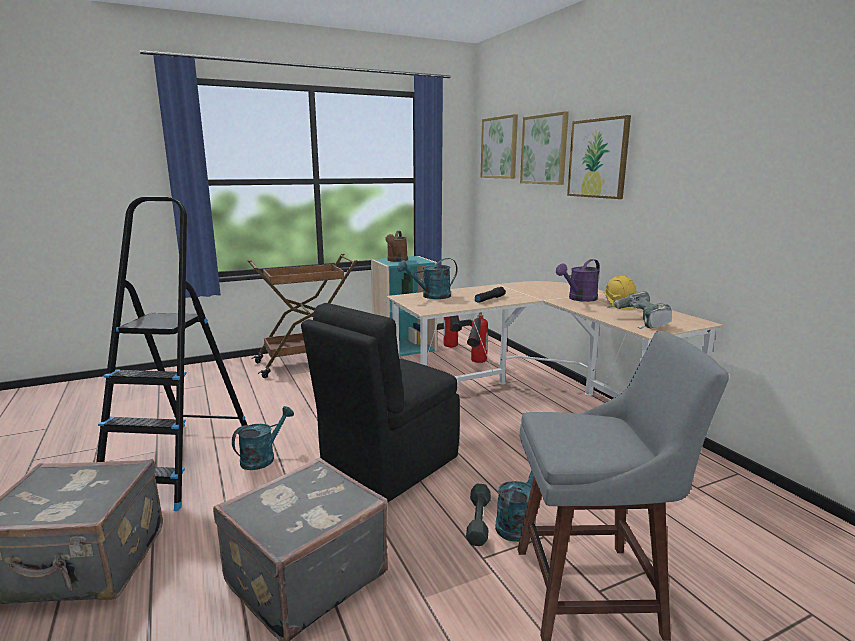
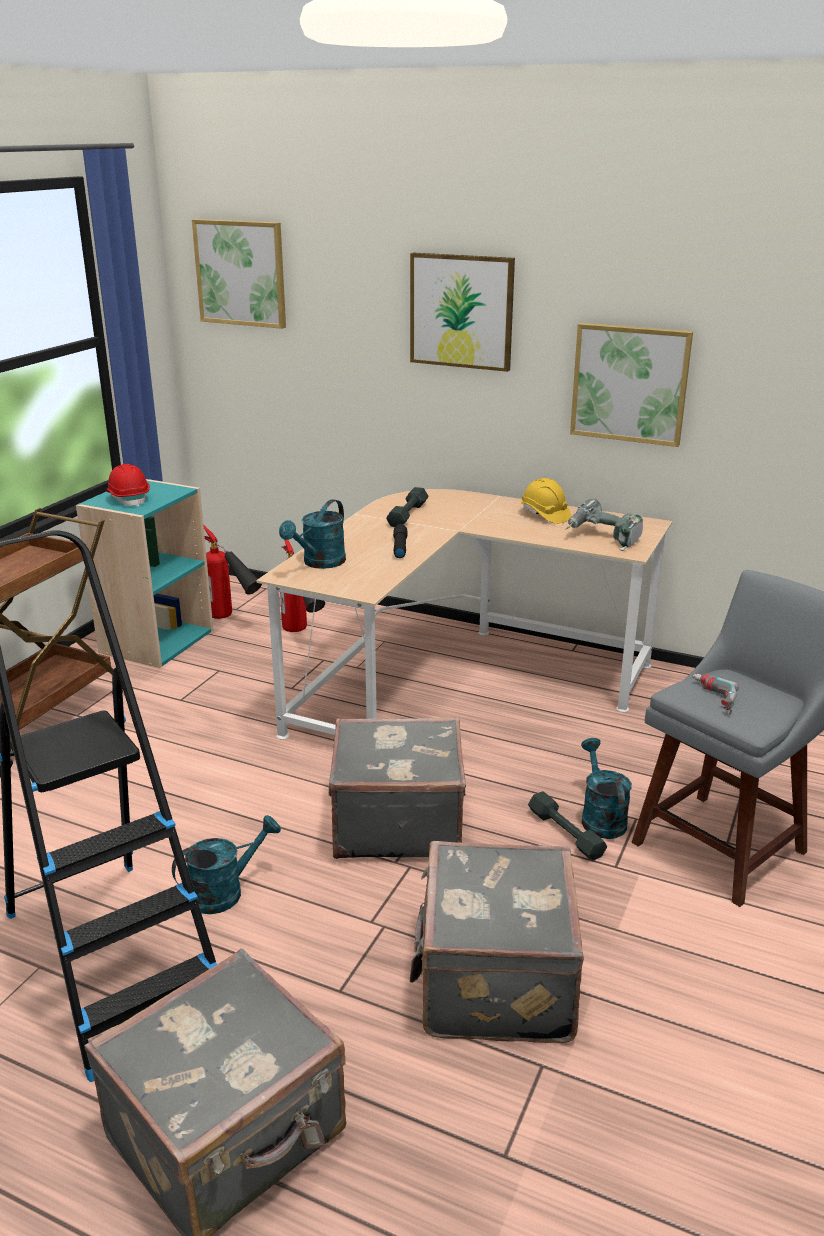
camera: 40 degrees left, 10 degrees up
turquoise watering can [232,406,294,470] -> turquoise watering can turned 60 degrees clockwise [172,815,281,914]
black chair [301,303,460,502] -> grey suitcase [329,717,466,859]
brown watering can [385,231,408,262] -> red hard hat [106,464,150,507]
picture [520,111,569,185] -> picture moved to [570,323,693,447]
purple watering can [556,259,600,302] -> none
none -> grey dumbbell [386,487,428,527]
none -> power drill [692,674,739,714]

